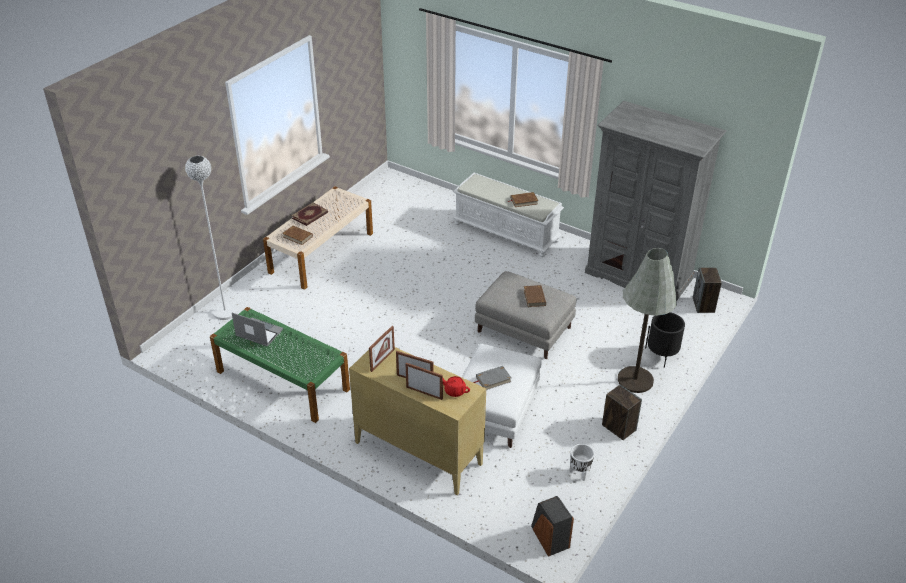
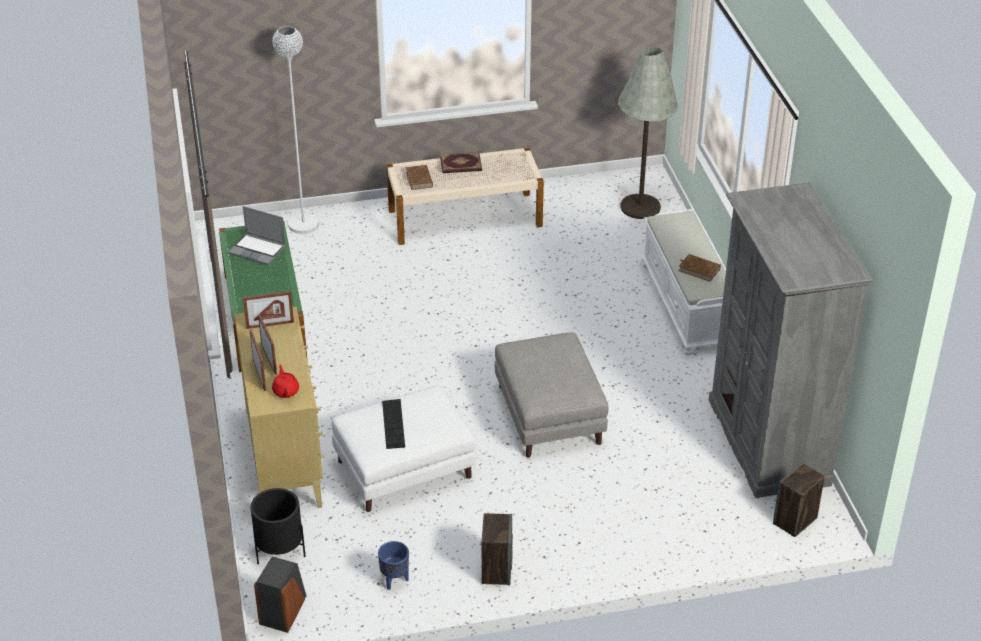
camera: 45 degrees right, 0 degrees up
laptop [232,313,283,347] -> laptop turned 135 degrees clockwise [228,206,286,265]
grey book [474,366,511,390] -> keyboard [382,399,405,449]
brown book [524,285,546,307] -> none
white planter [570,444,594,481] -> blue planter [378,541,409,590]
grey floor lamp [618,248,677,393] -> grey floor lamp moved to [618,47,678,219]
black planter [645,312,685,368] -> black planter moved to [250,488,306,564]

